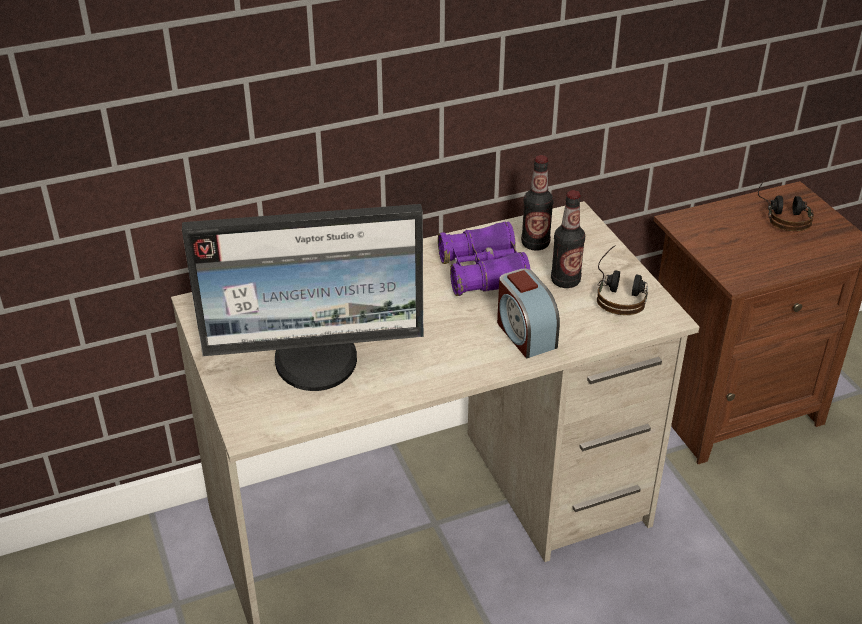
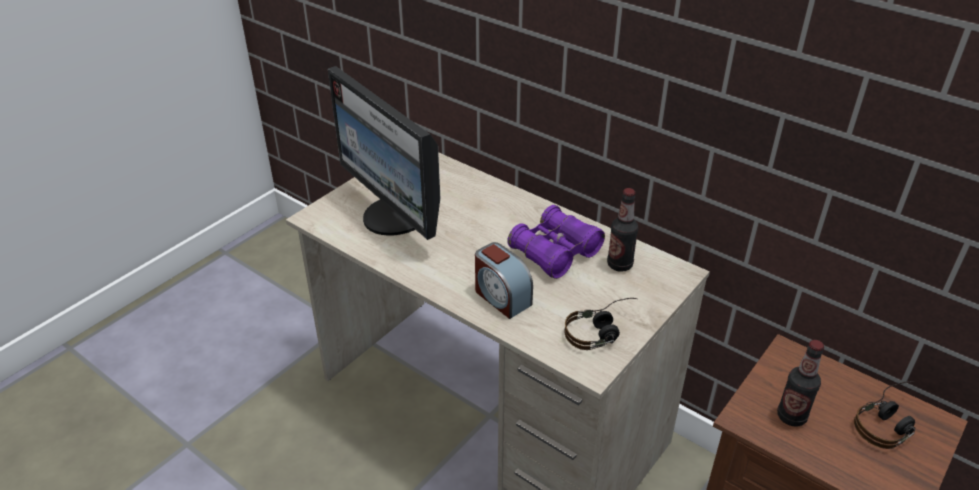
camera: 60 degrees right, 0 degrees up
alarm clock [497,269,560,358] -> alarm clock turned 75 degrees counterclockwise [475,242,533,319]
bottle [551,190,585,288] -> bottle moved to [777,340,824,427]

